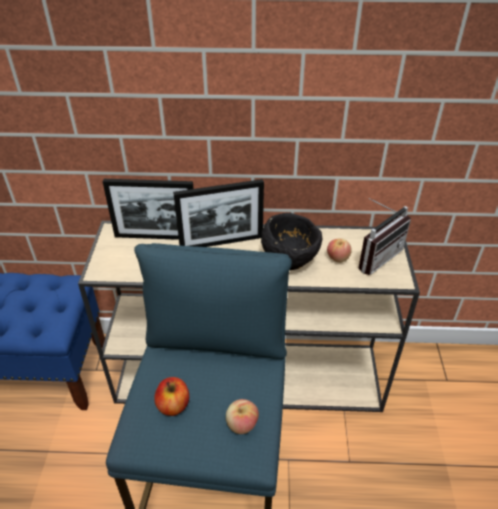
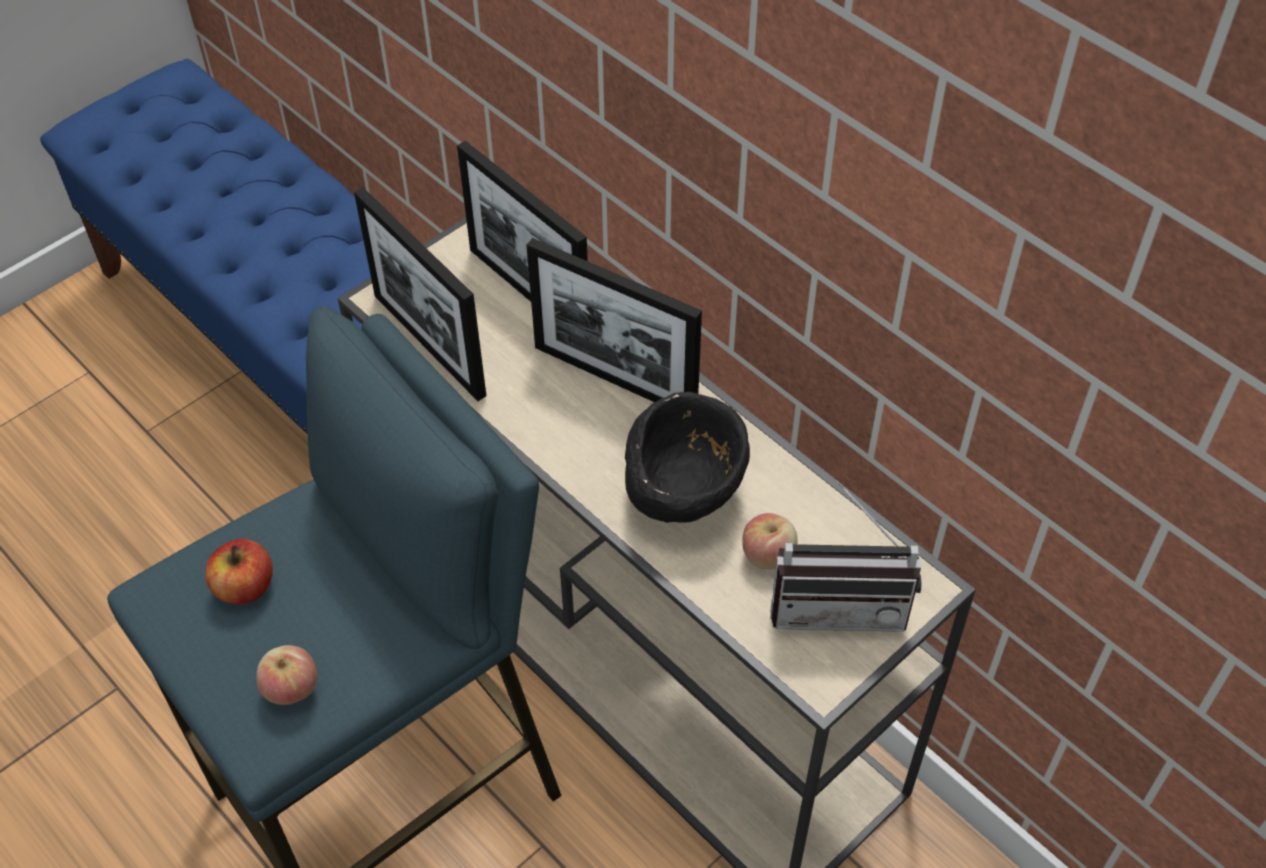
camera: 45 degrees right, 10 degrees up
none -> picture frame [354,187,486,401]

